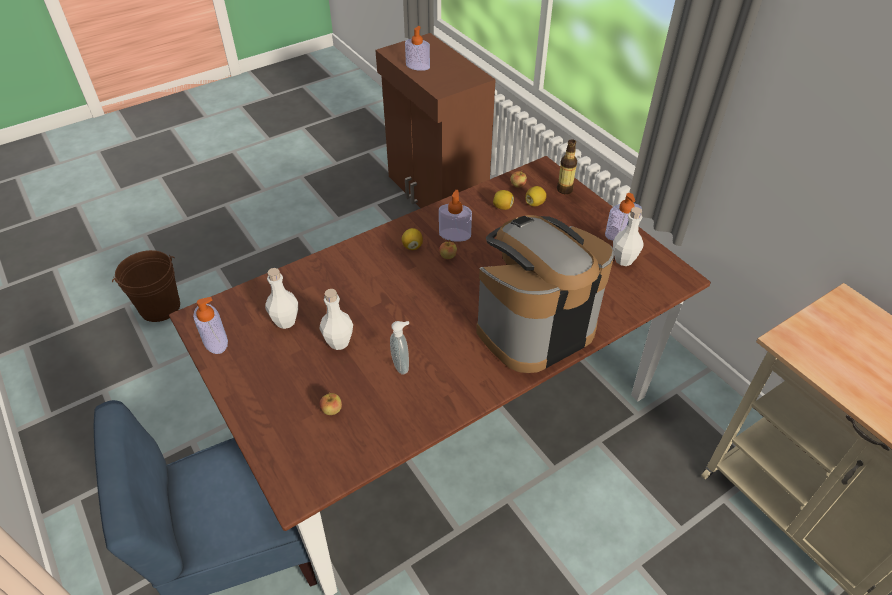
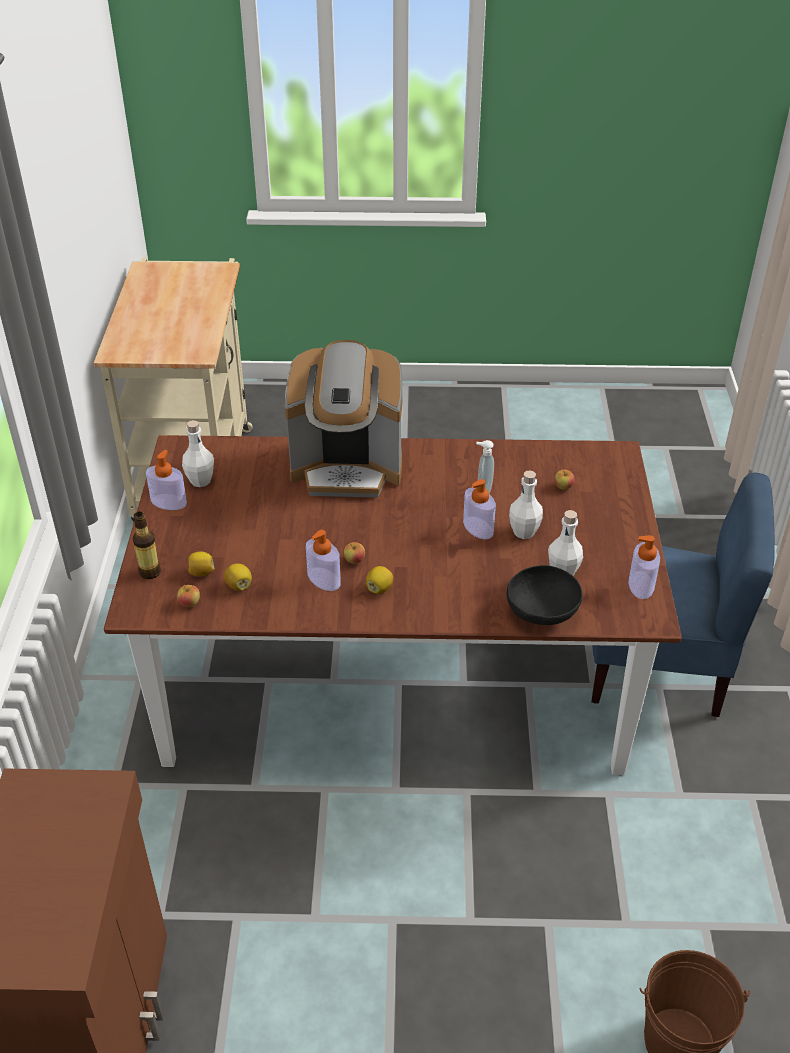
camera: 145 degrees left, 5 degrees down
soap dispenser [405,26,430,71] -> soap dispenser moved to [463,479,496,539]
none -> black bowl [507,565,583,625]

